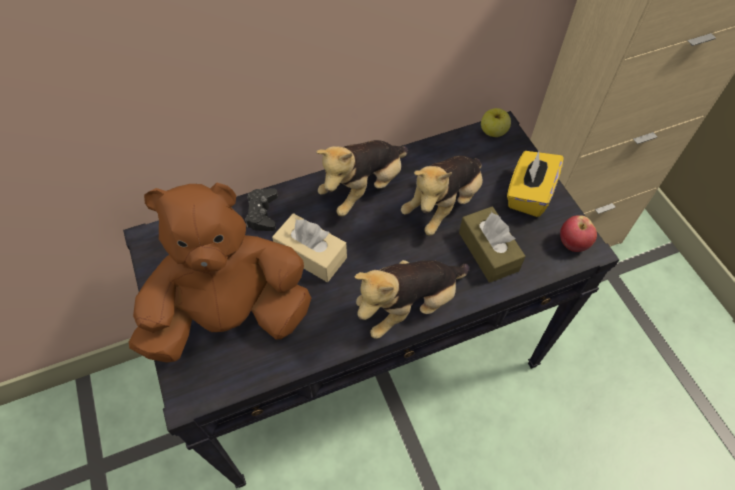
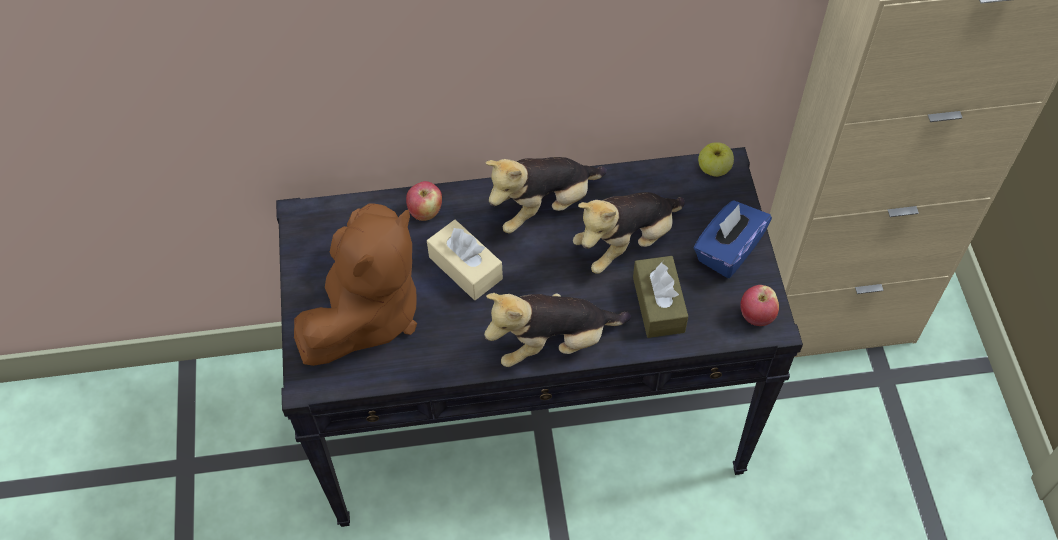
camera: 15 degrees right, 0 degrees up
brown plush toy [129,183,311,363] -> brown plush toy turned 120 degrees clockwise [294,203,417,366]
black game controller [245,188,278,231] -> apple [406,181,442,221]
yellow tissue box [507,151,564,217] -> blue tissue box [694,200,772,278]

